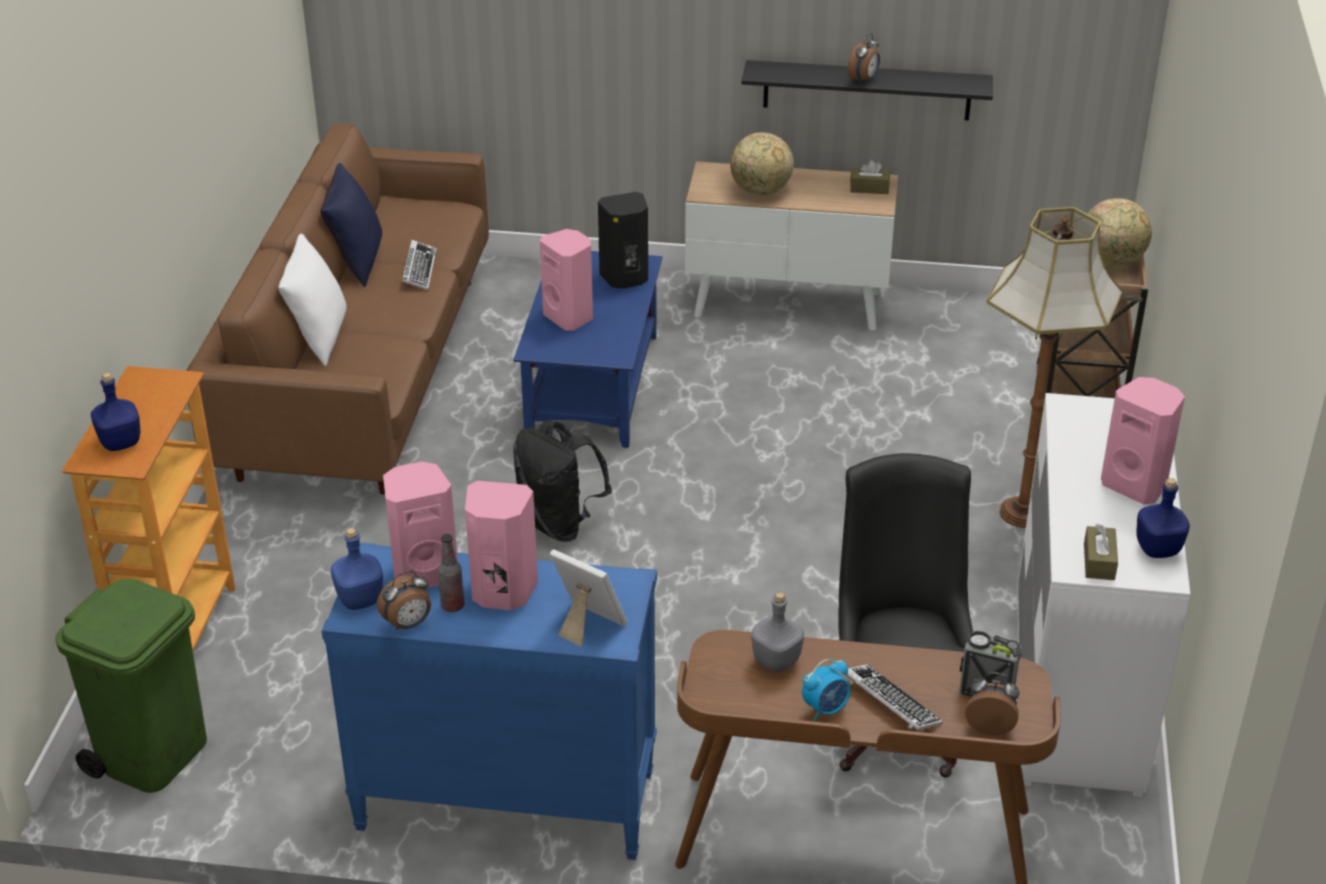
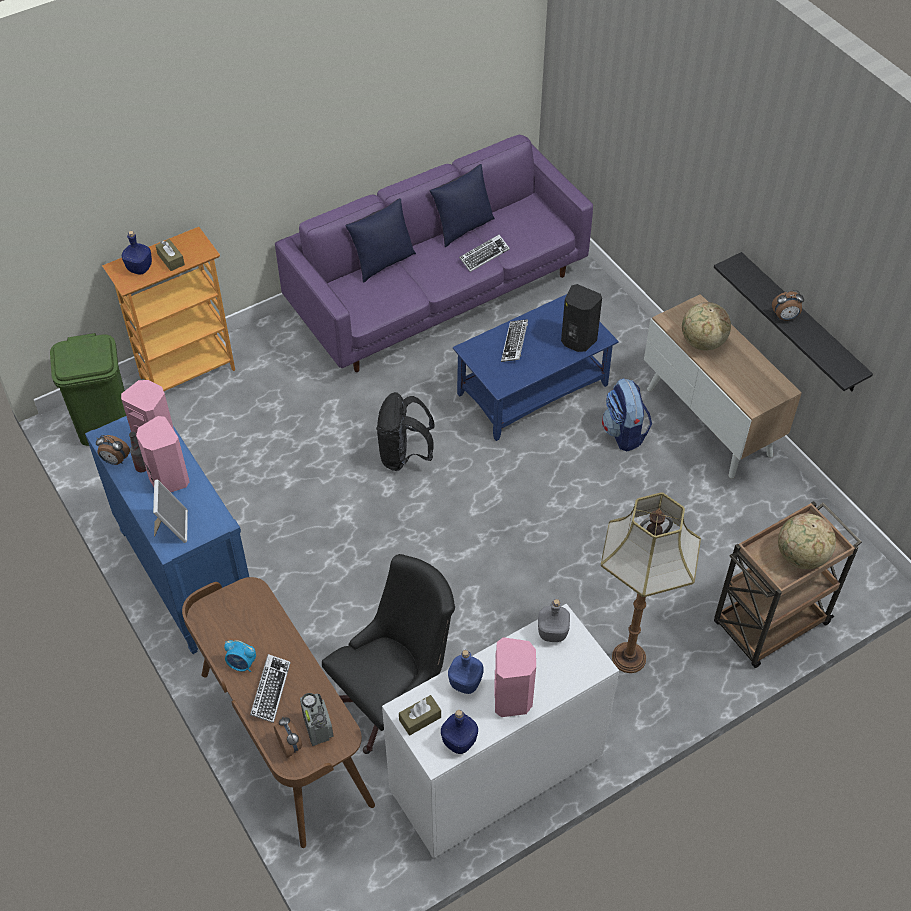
camera: 50 degrees right, 15 degrees up
brown sofa [186,123,489,495] -> purple sofa [275,135,593,372]
white pillow [278,234,347,366] -> blue pillow [345,198,416,283]
blue bottle [331,528,383,610] -> blue bottle moved to [448,650,484,694]
pink speaker [540,229,593,331] -> keyboard [501,319,528,362]
grey bottle [751,592,804,672] -> grey bottle moved to [538,599,570,642]
brown tissue box [850,160,890,194] -> brown tissue box moved to [155,239,185,271]
none -> backpack [602,378,652,451]

